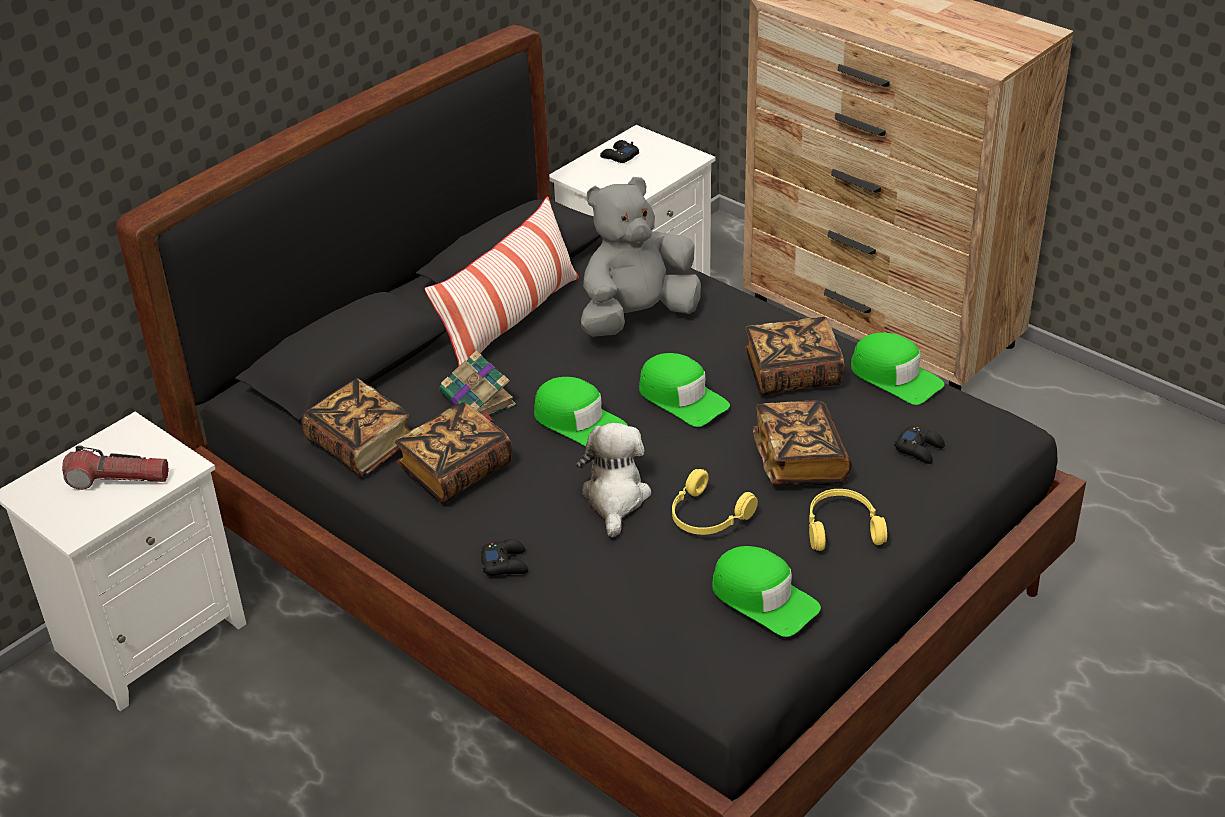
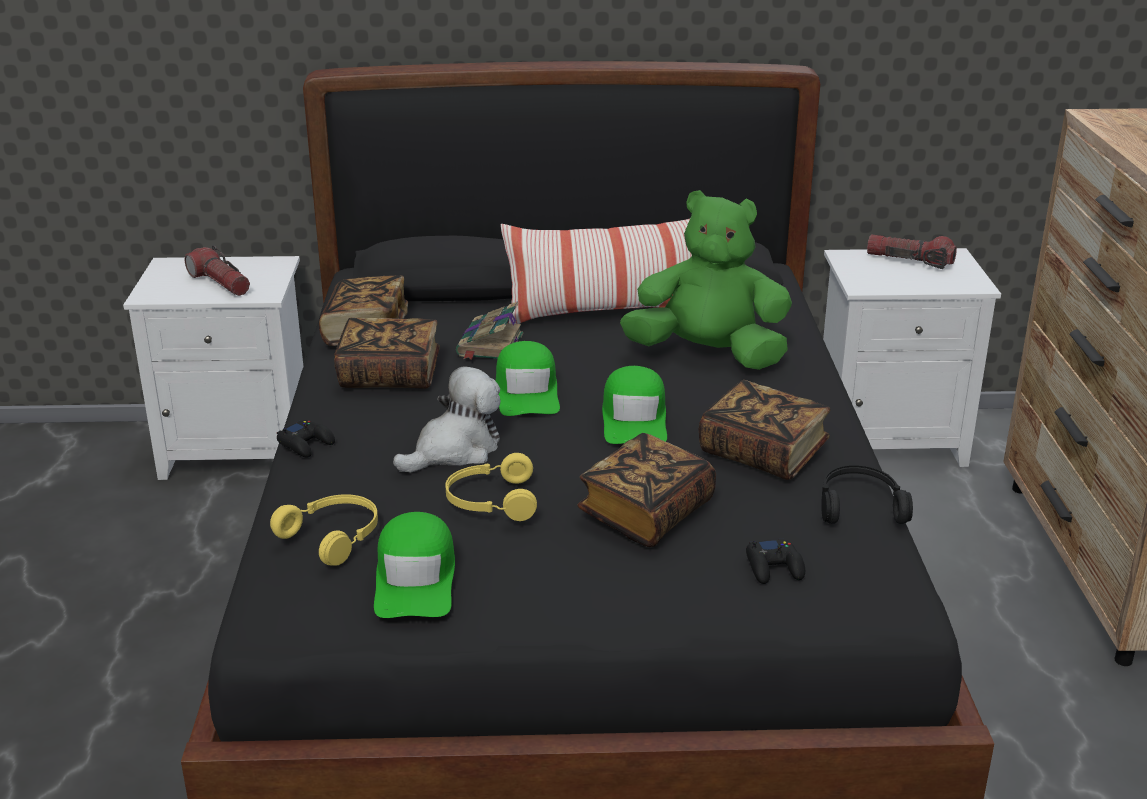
camera: 45 degrees right, 10 degrees down
grey plush toy [581,177,701,337] -> green plush toy [620,190,792,370]
black game controller [600,140,639,163] -> flashlight [867,234,957,269]
yellow headphones [809,489,887,551] -> yellow headphones moved to [270,494,378,566]
green cap [851,333,945,405] -> black headphones [821,465,913,524]

